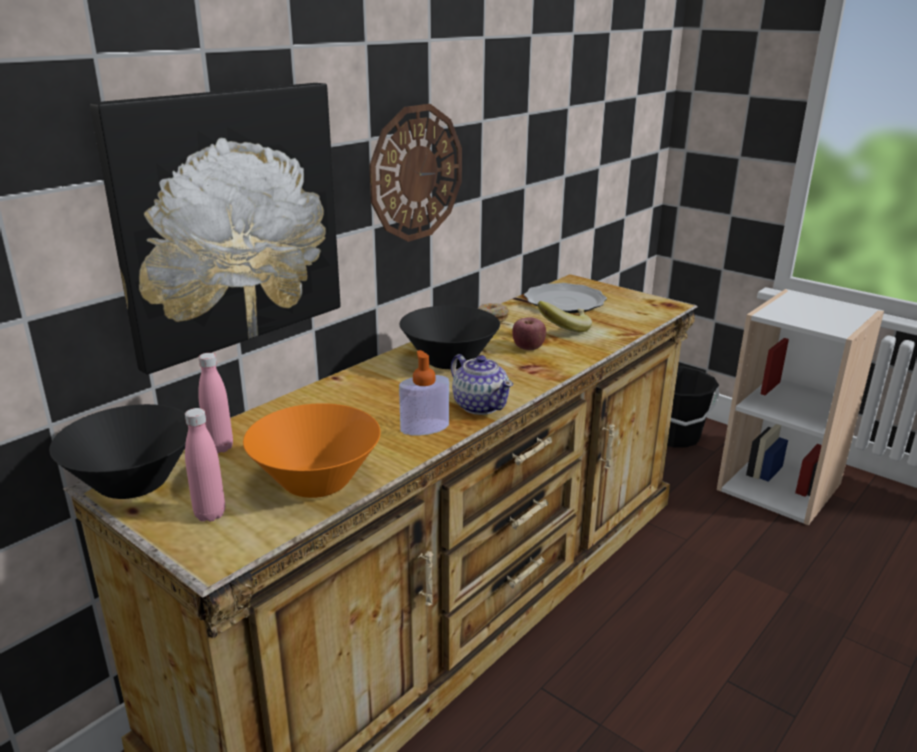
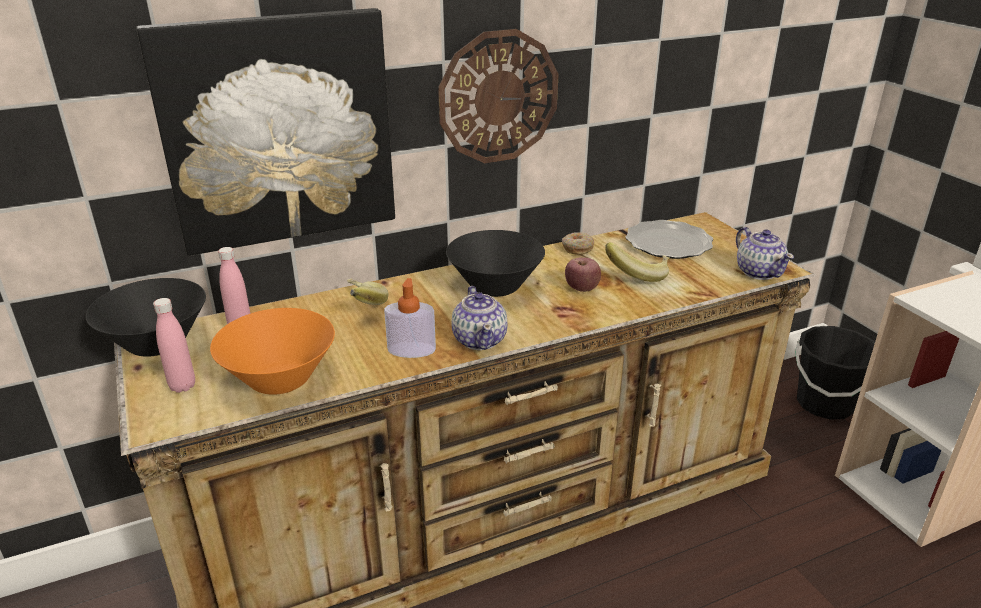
camera: 25 degrees right, 5 degrees up
none -> banana [347,278,389,305]
none -> teapot [736,227,794,280]

